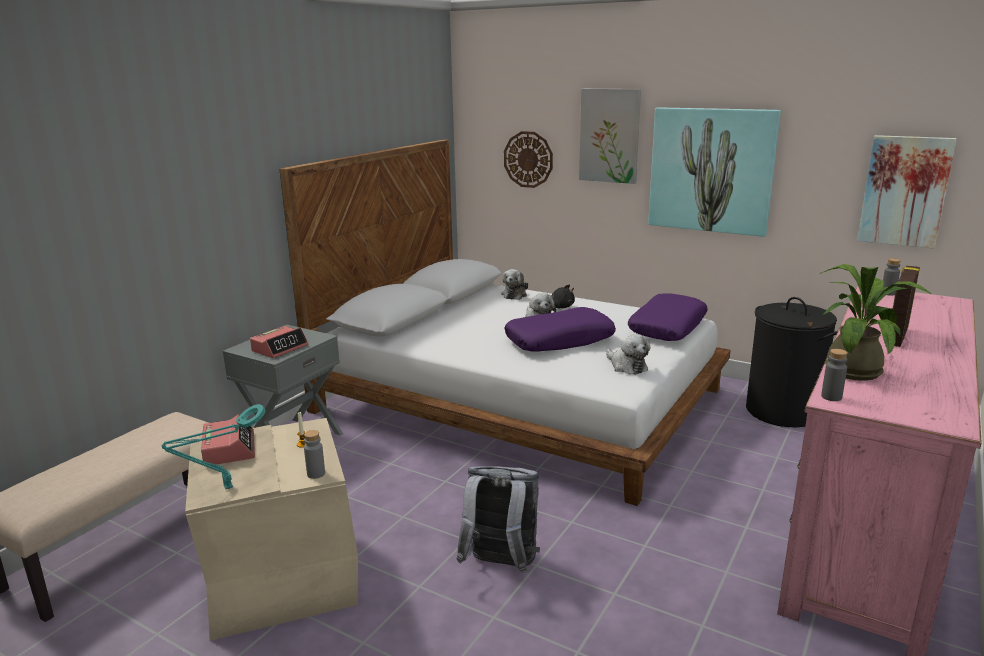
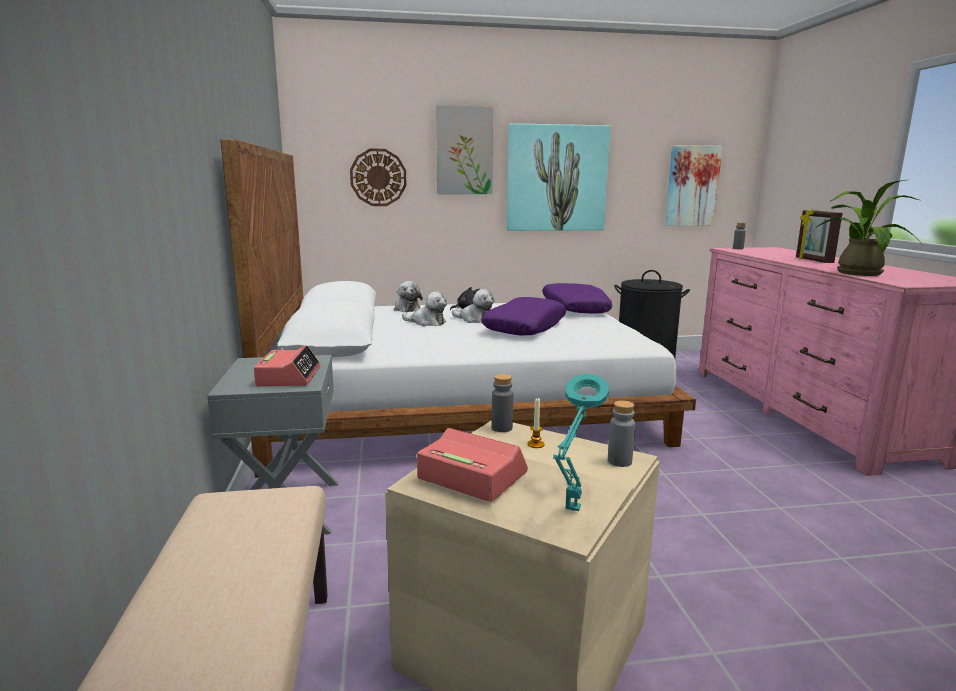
camera: 40 degrees left, 5 degrees down
grey backpack [456,466,540,573] -> none
plush toy [606,334,650,375] -> plush toy moved to [402,291,447,326]
grey bottle [821,349,848,401] -> grey bottle moved to [492,374,513,432]

